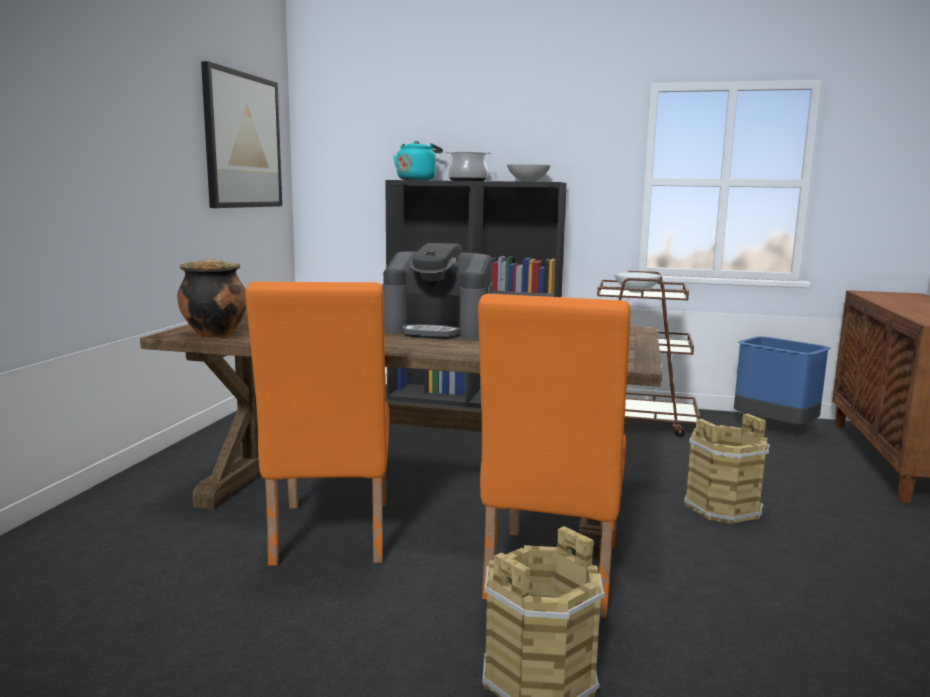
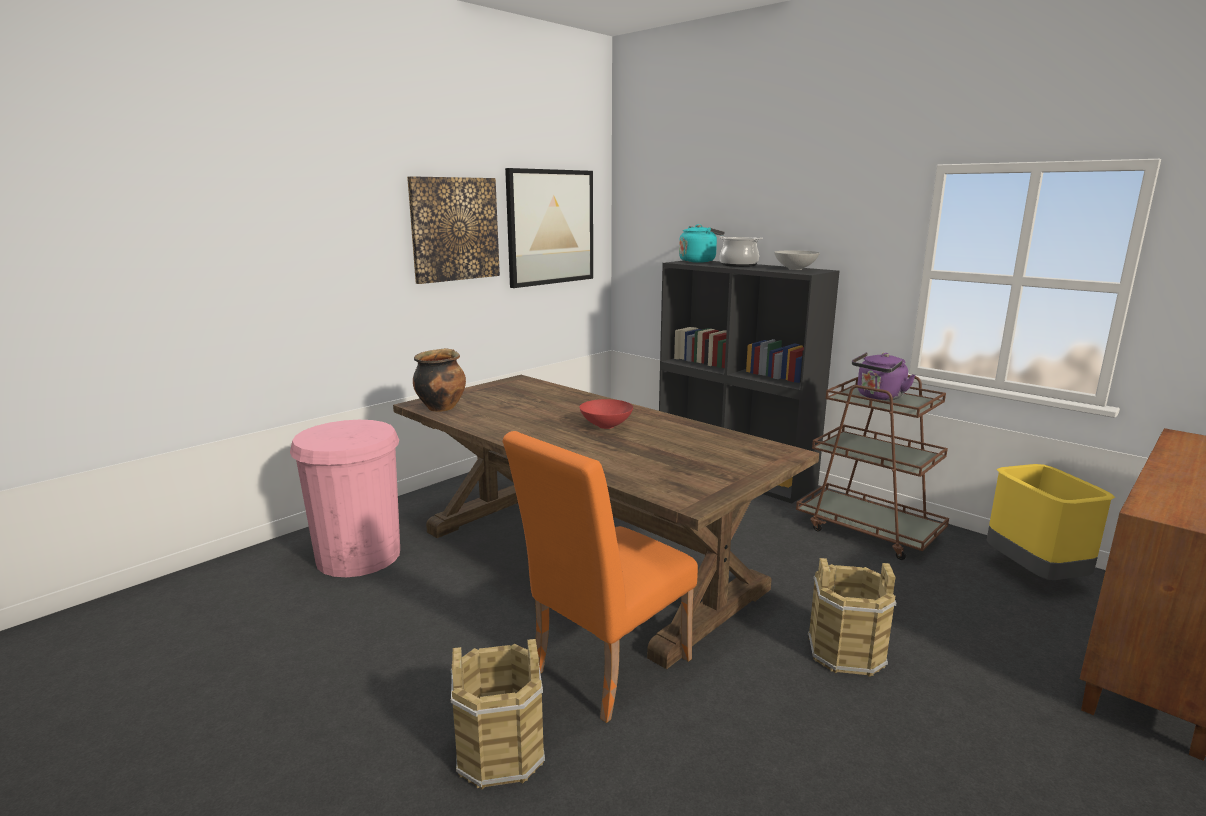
camera: 30 degrees right, 5 degrees up
orange chair [246,282,390,566] -> none
coffee machine [382,243,493,339] -> red bowl [579,399,633,429]
white bowl [614,272,661,293] -> purple kettle [852,352,916,400]
blue trash can [734,336,831,425] -> yellow trash can [987,464,1115,580]
none -> pink trash can [290,420,400,577]
none -> picture [407,176,500,284]

